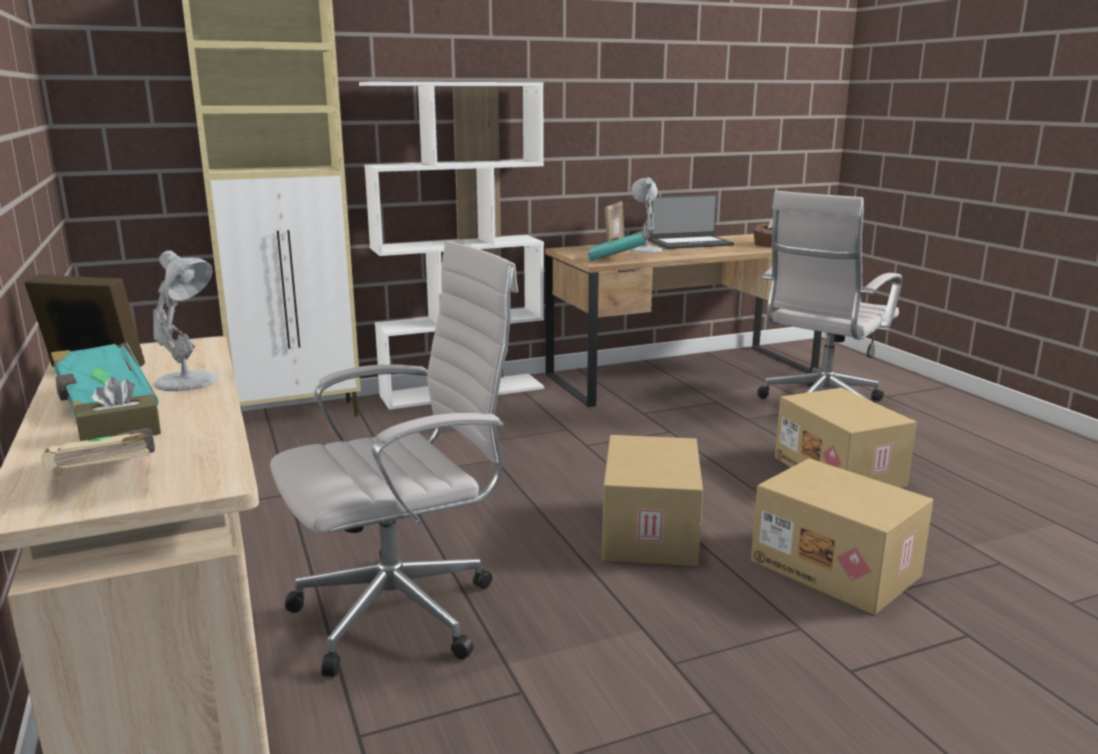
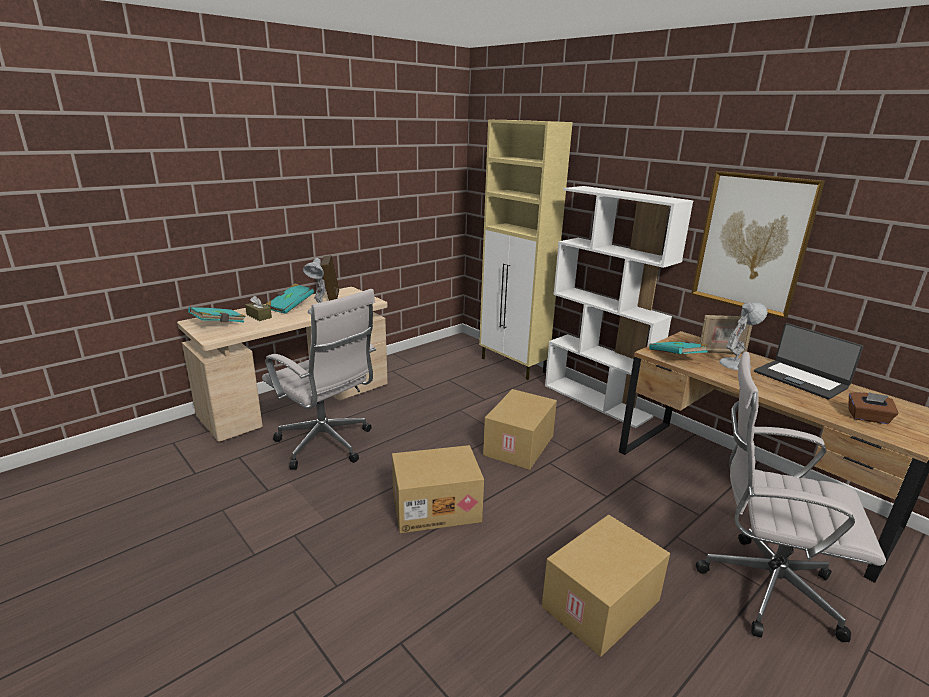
camera: 70 degrees right, 5 degrees up
beige book [41,428,155,471] -> turquoise book [188,307,246,322]
cardboard box [751,458,934,615] -> cardboard box moved to [483,389,557,470]
none -> picture [691,171,825,318]

